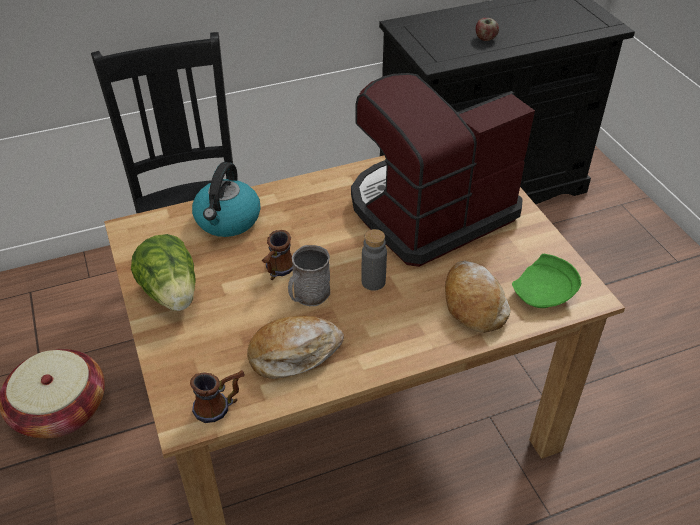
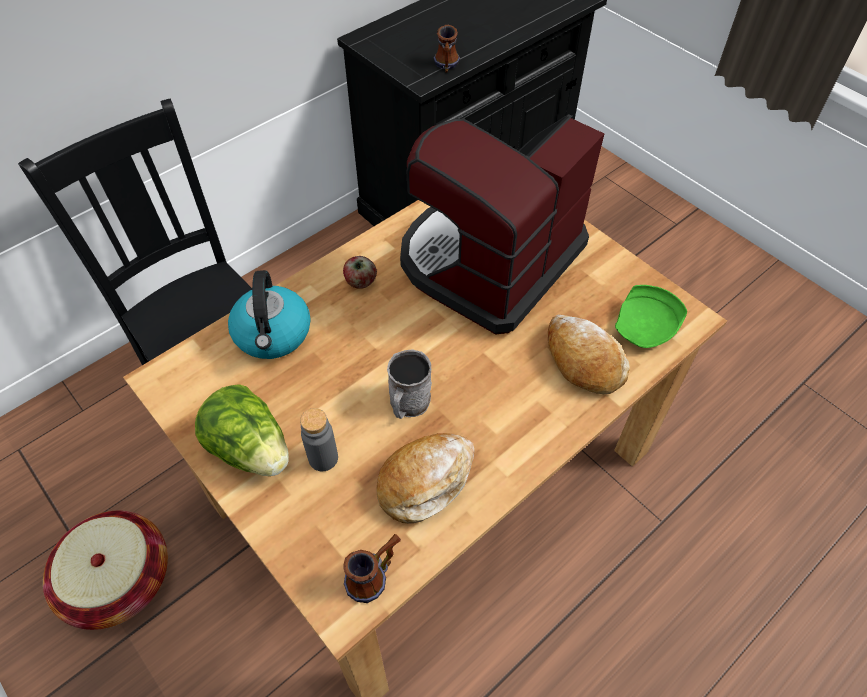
camera: 20 degrees left, 10 degrees up
mug [262,230,293,280] -> mug moved to [434,25,460,72]
grey bottle [361,229,387,290] -> grey bottle moved to [300,408,338,471]
apple [476,18,499,41] -> apple moved to [343,256,377,289]

